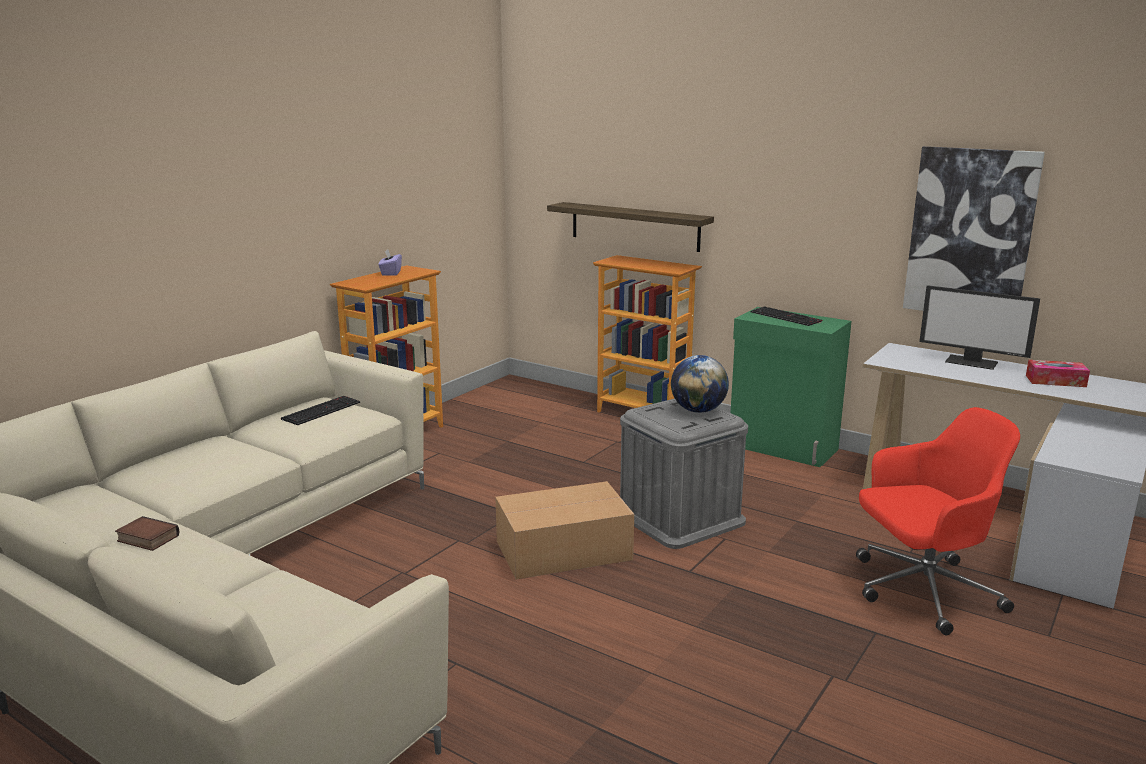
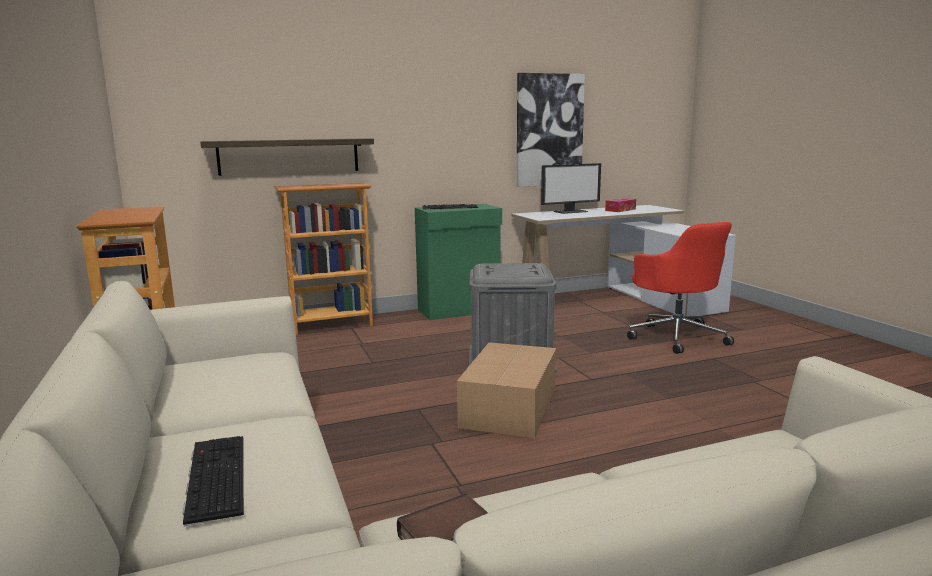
camera: 55 degrees left, 5 degrees down
keyboard [281,396,360,425] -> keyboard moved to [182,436,244,527]
purple tissue box [378,249,402,276] -> none
globe [671,355,729,413] -> none
red office chair [856,407,1020,635] -> red office chair turned 135 degrees clockwise [627,222,734,354]

